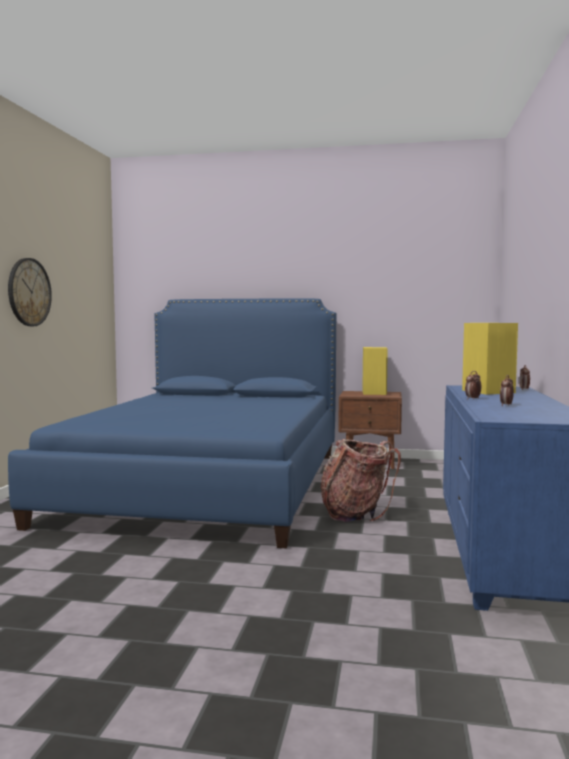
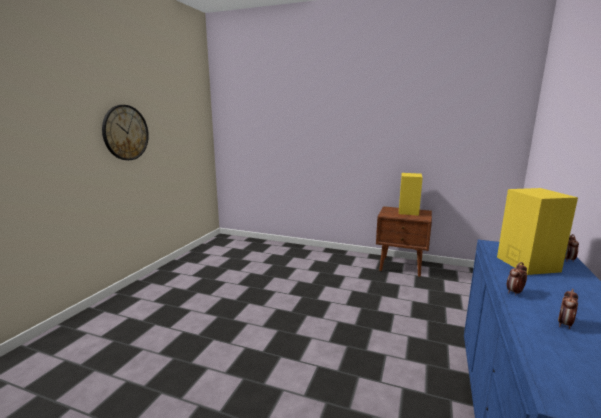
camera: 10 degrees right, 10 degrees up
blue bed [8,298,336,549] -> none
backpack [321,439,401,522] -> none

